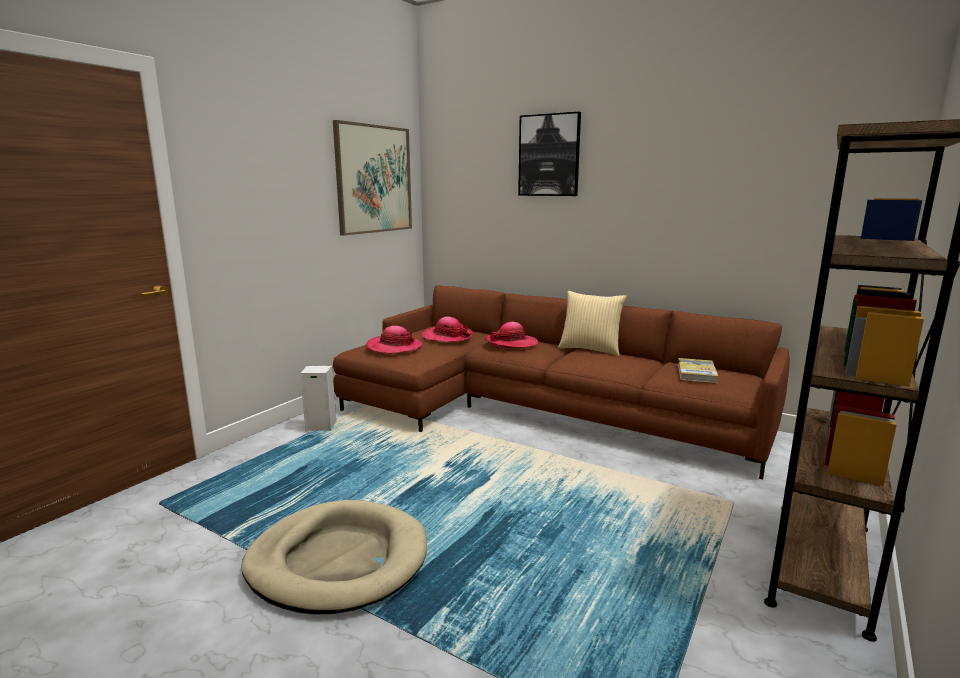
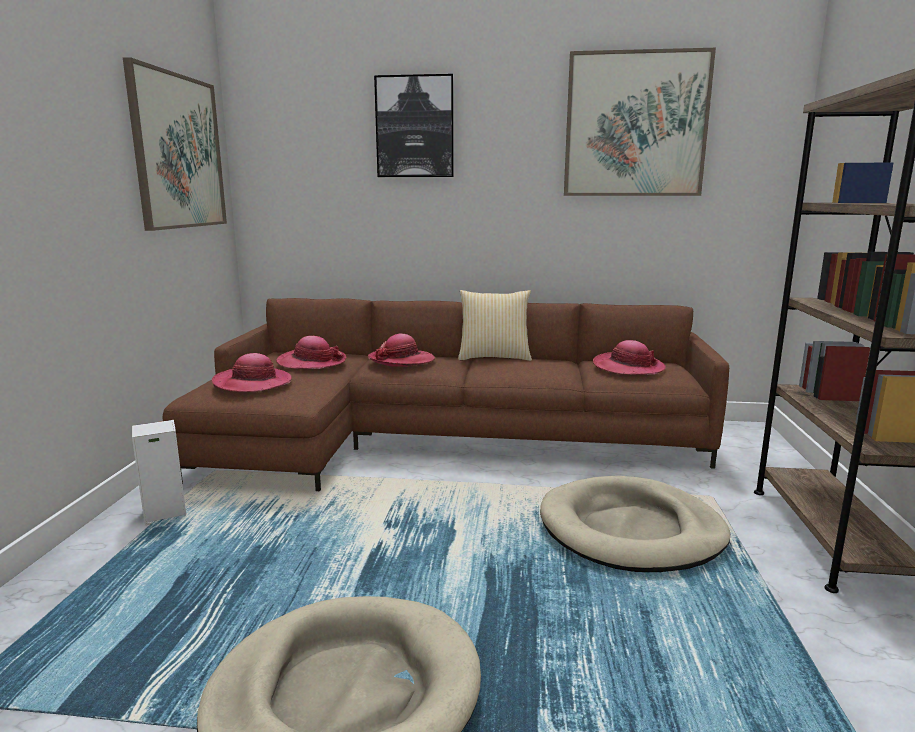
camera: 25 degrees left, 0 degrees up
book [678,358,718,383] -> hat [593,340,666,375]
none -> beige dog bed [540,476,730,572]
none -> picture [564,48,716,196]

